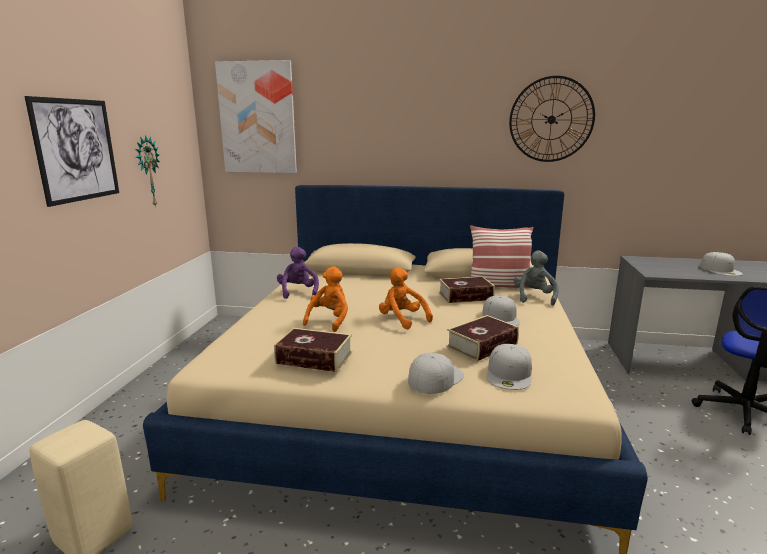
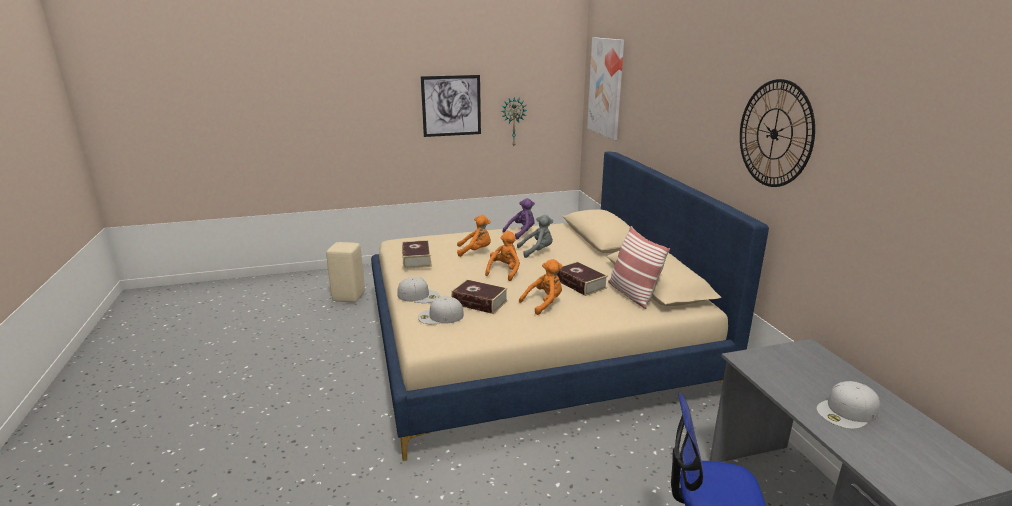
camera: 65 degrees right, 5 degrees up
white cap [482,296,520,326] -> orange plush toy [519,259,563,315]
grey plush toy [514,250,559,306] -> grey plush toy moved to [517,215,553,258]

